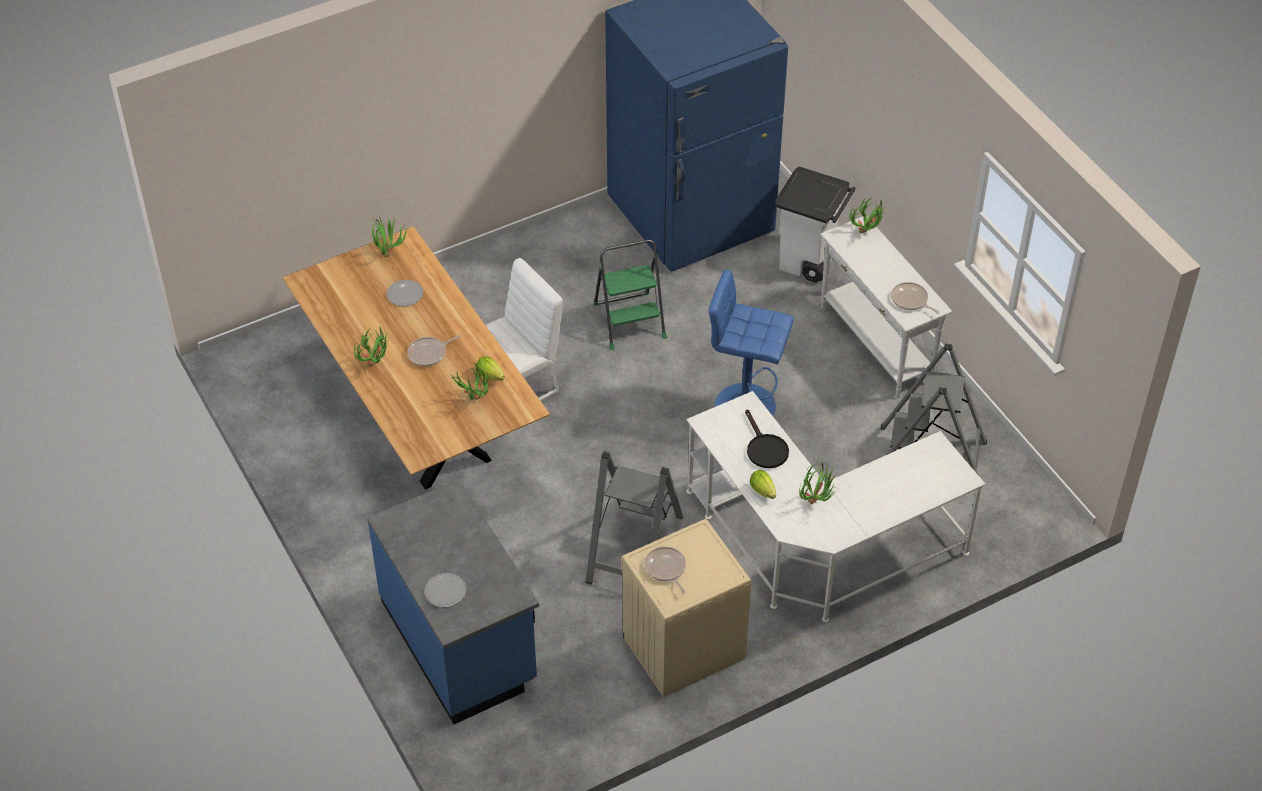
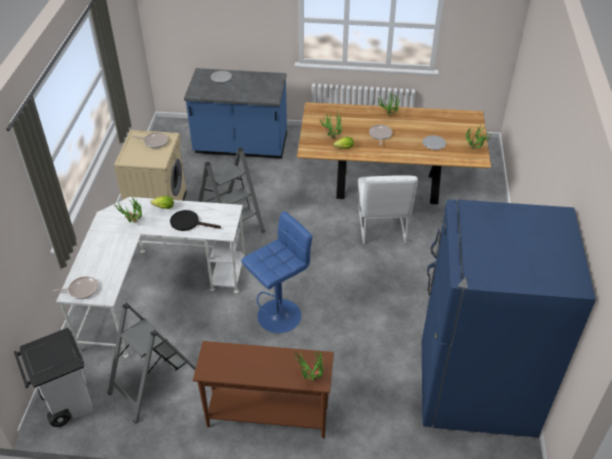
camera: 125 degrees right, 5 degrees down
green step ladder [594,239,667,350] -> none
white trash can [775,166,856,282] -> white trash can moved to [14,328,92,427]
white console table [820,216,953,398] -> brown console table [193,341,334,438]
frying pan [891,282,940,314] -> frying pan moved to [53,276,98,299]

